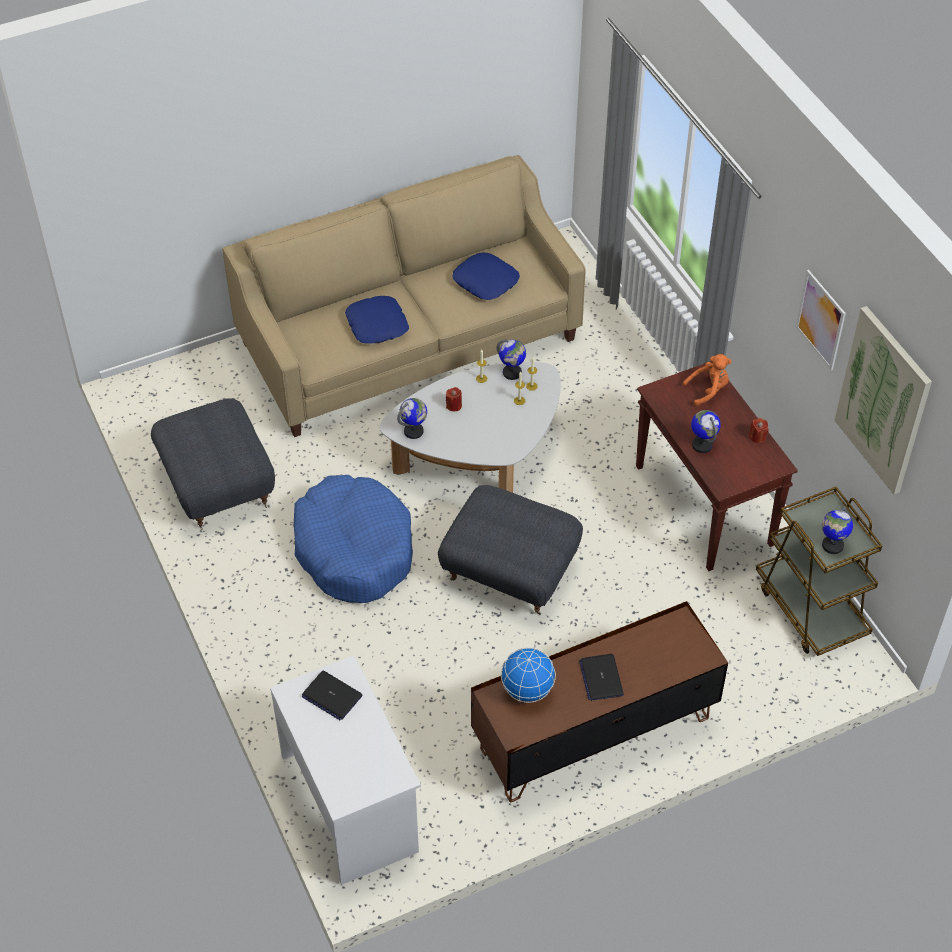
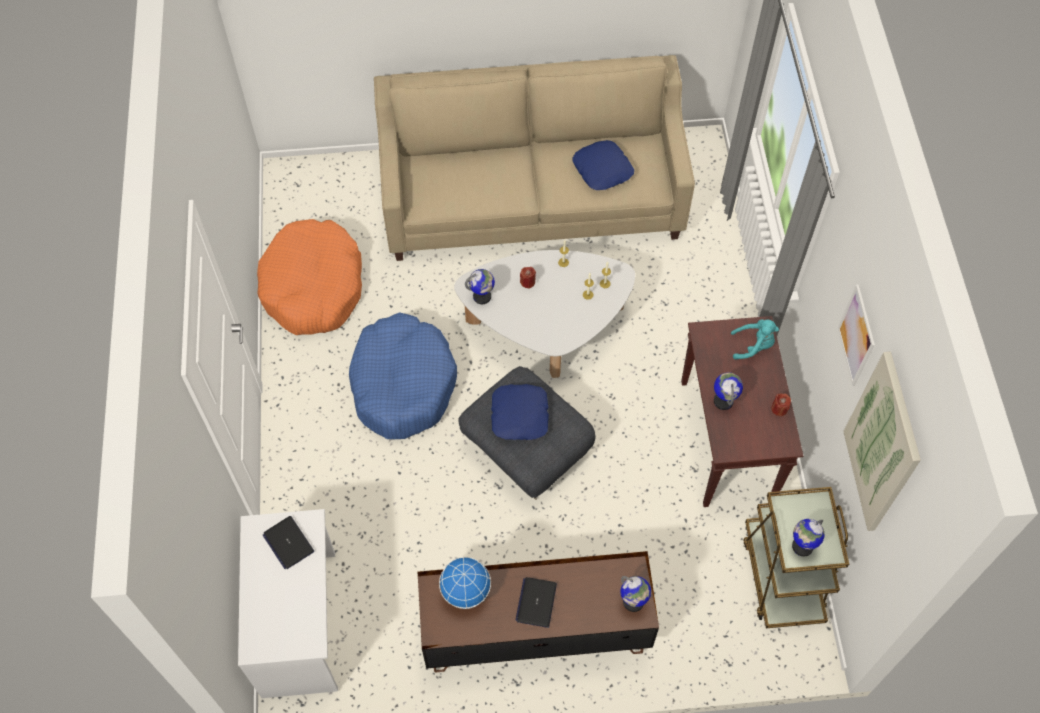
camera: 20 degrees right, 10 degrees up
grey ottoman [151,398,275,530] -> orange dog bed [257,219,362,335]
blue pillow [345,296,409,344] -> blue pillow moved to [491,384,549,440]
globe [497,339,526,380] -> globe moved to [620,576,651,612]
orange plush toy [682,354,732,407] -> turquoise plush toy [731,319,779,360]

